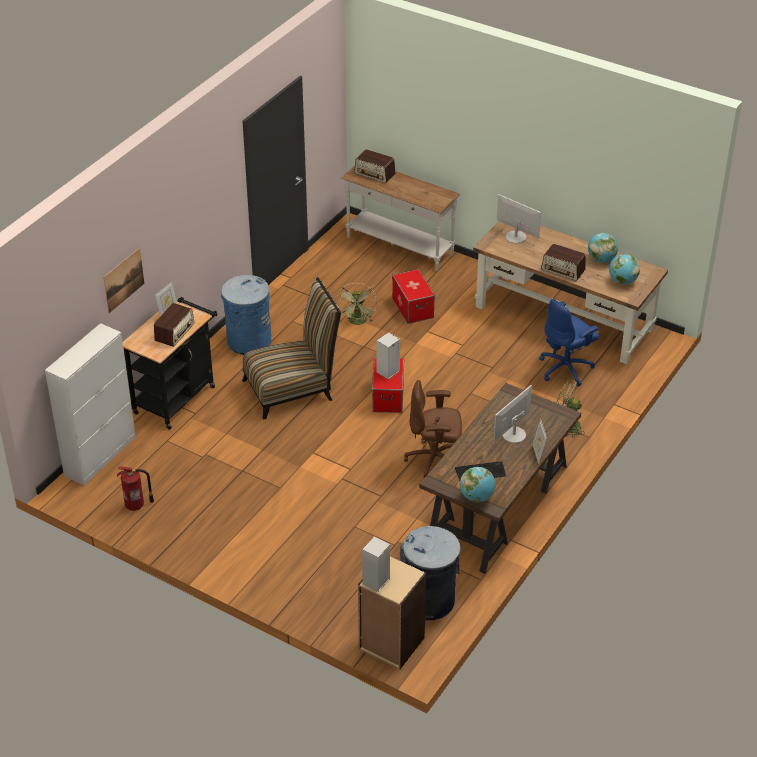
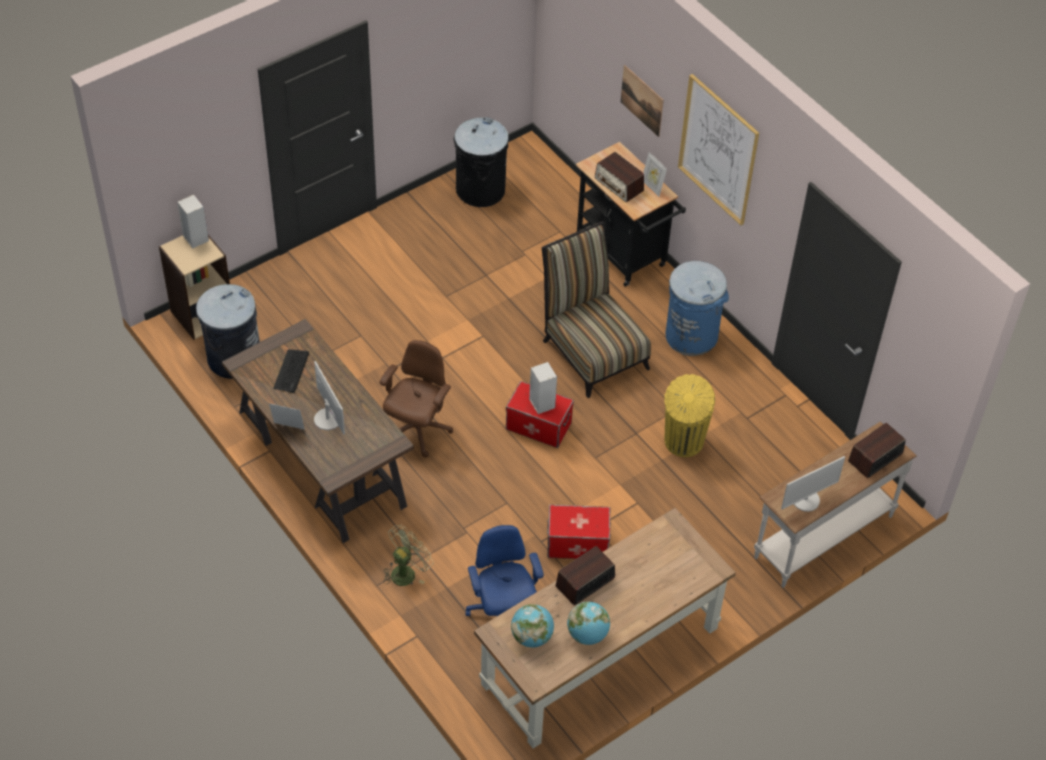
camera: 110 degrees right, 10 degrees up
white cabinet [45,323,136,485] -> none
fire extinguisher [117,467,154,511] -> black trash can [454,117,508,207]
chair [242,277,341,420] -> chair turned 150 degrees clockwise [541,221,651,398]
green fan [337,283,377,325] -> yellow trash can [664,374,715,457]
storage box [392,269,435,324] -> storage box moved to [547,505,611,559]
globe [460,467,495,502] -> none
monitor [497,194,541,244] -> monitor moved to [781,456,845,512]
none -> picture [678,74,759,225]

